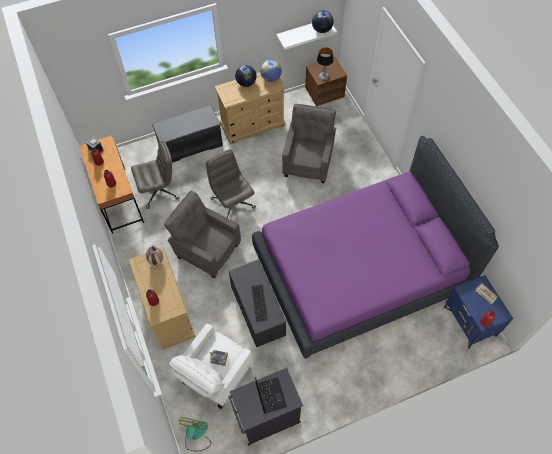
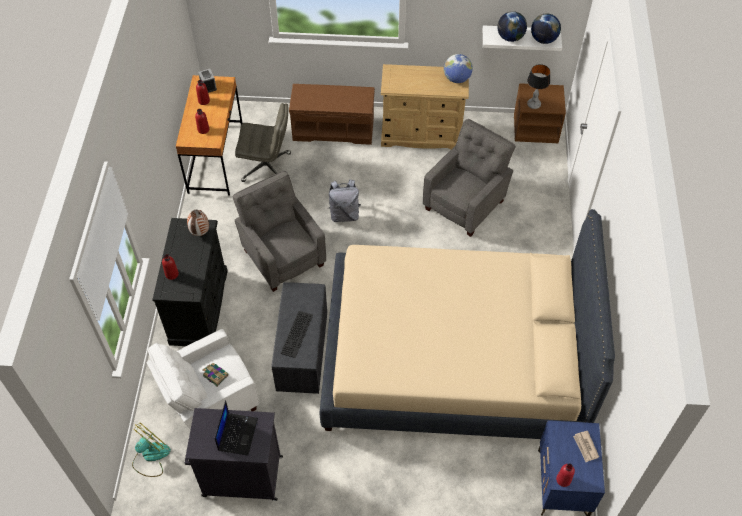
camera: 25 degrees right, 5 degrees down
beige dresser [129,247,196,350] -> black dresser [152,218,228,346]
grey bench [152,105,223,163] -> brown bench [289,84,375,145]
grey office chair [206,149,256,218] -> grey backpack [327,179,361,222]
globe [235,65,257,87] -> globe moved to [497,11,527,42]
purple bed [252,136,499,359] -> beige bed [320,209,615,439]

